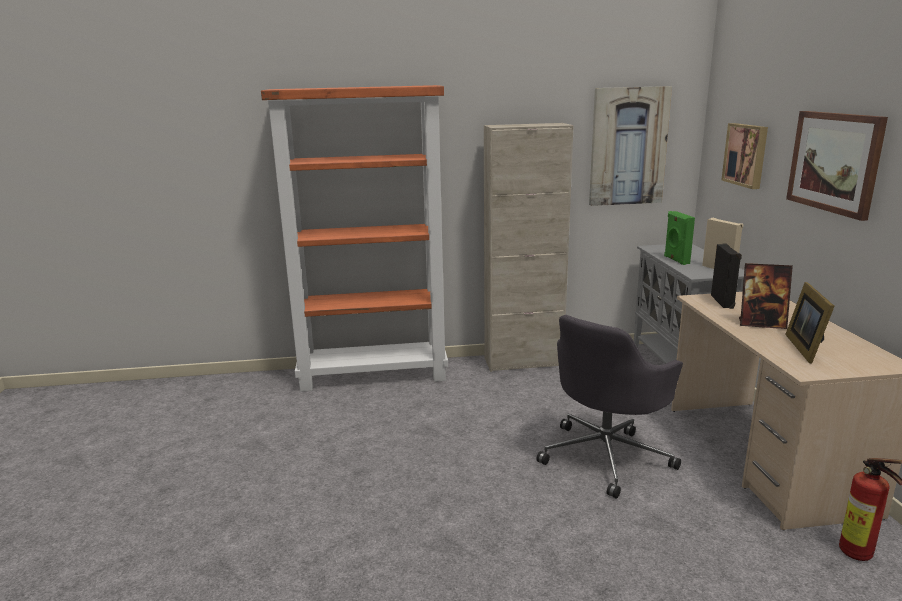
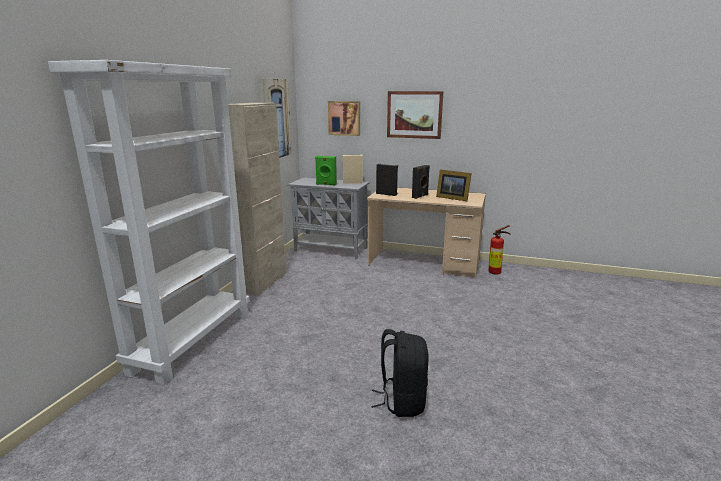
camera: 65 degrees left, 0 degrees up
orange bookcase [261,85,448,392] -> white bookcase [48,60,250,385]
grey office chair [536,315,683,498] -> none
picture frame [739,263,793,329] -> black speaker [412,165,430,199]
none -> black backpack [371,329,429,417]

